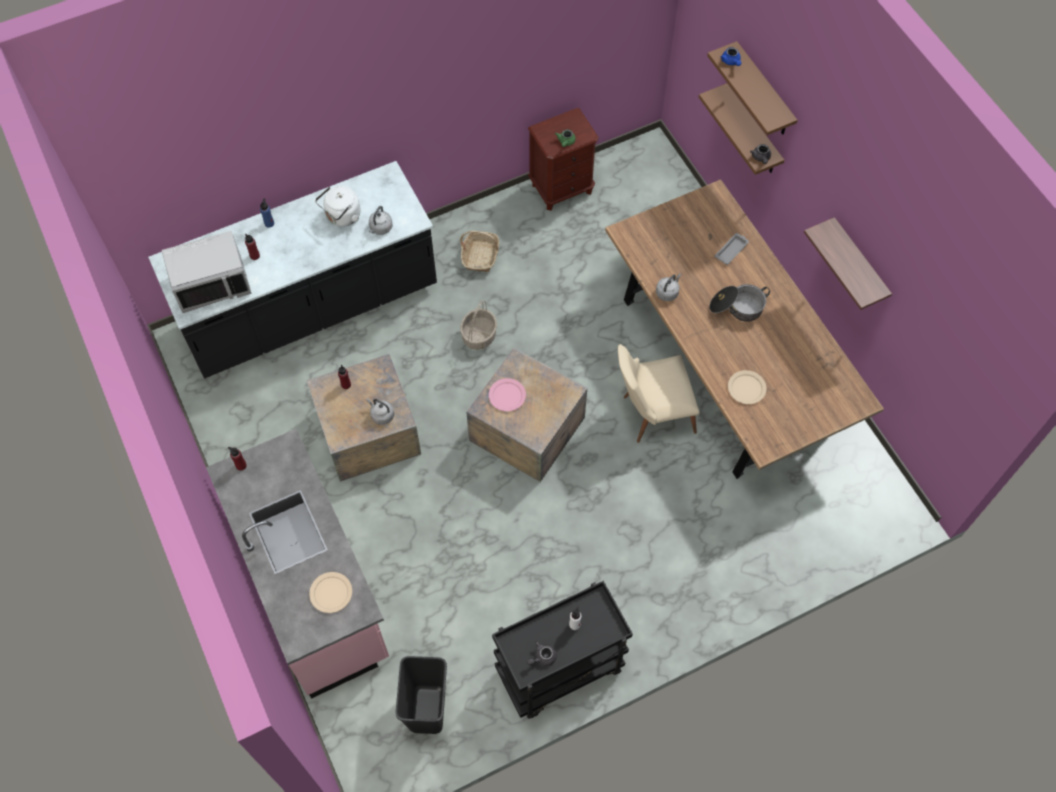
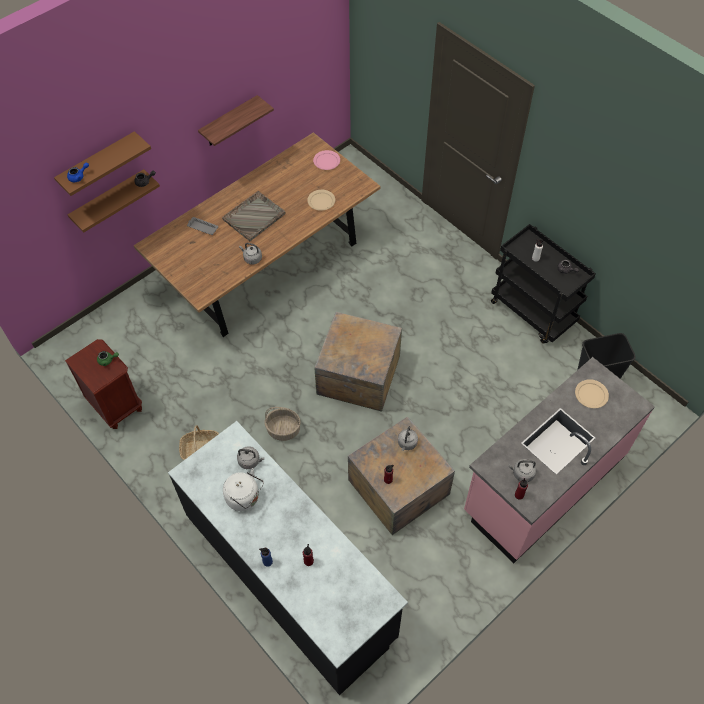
camera: 105 degrees left, 5 degrees down
grey microwave [162,231,252,313] -> none
pink plate [489,378,526,411] -> pink plate moved to [313,150,340,170]
beige chair [618,344,700,443] -> none
cooking pot [709,284,770,322] -> grey tray [222,191,285,241]
none -> grey kettle [508,459,536,482]

